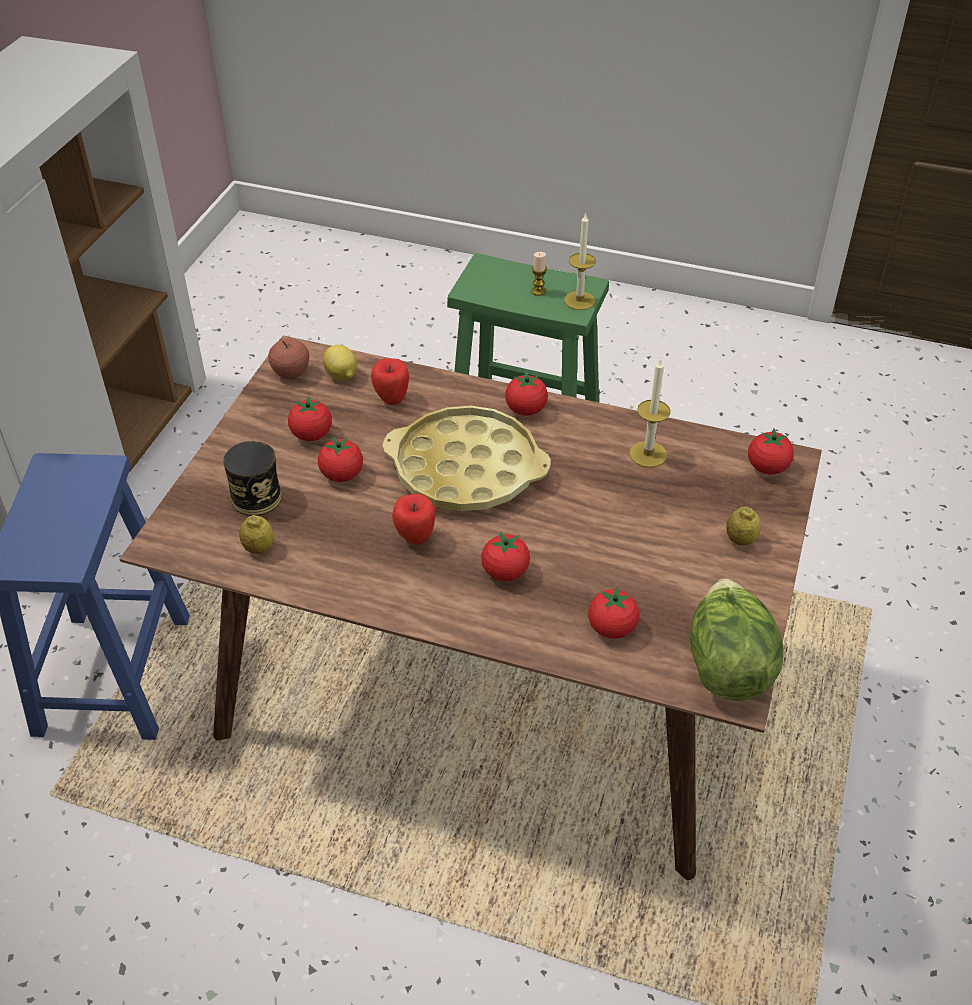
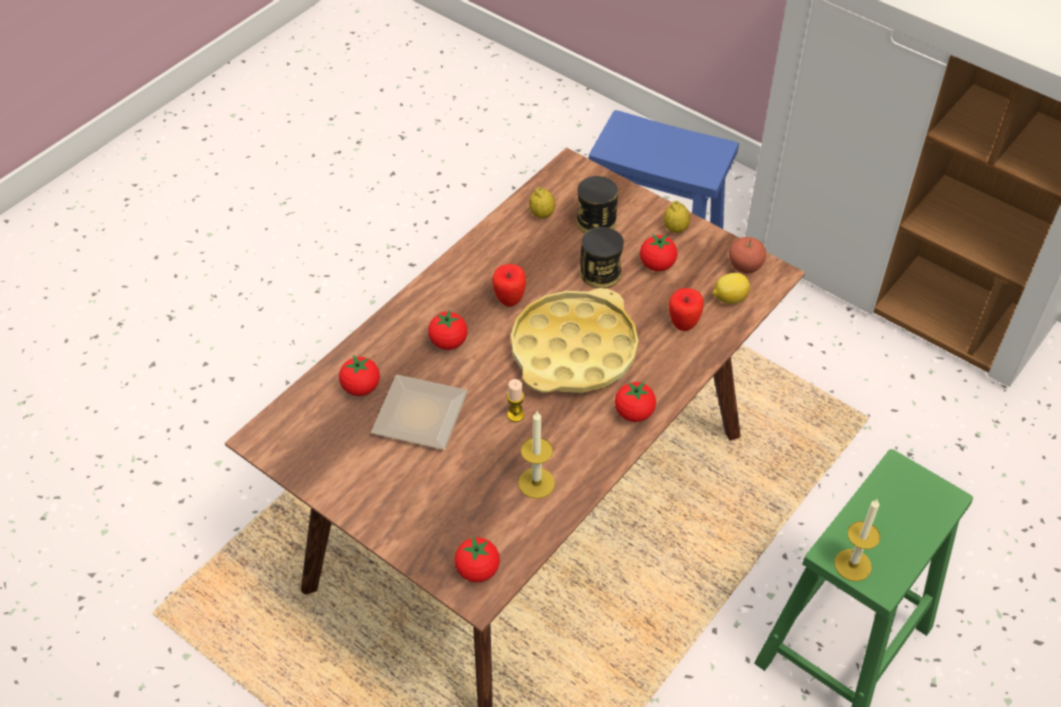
camera: 110 degrees right, 5 degrees up
tomato [318,436,363,482] -> can [580,227,624,288]
candle [531,252,547,296] -> candle moved to [507,379,524,422]
lettuce [690,579,784,701] -> none
lemon [727,507,760,545] -> lemon moved to [664,201,690,233]
none -> plate [371,375,468,450]

